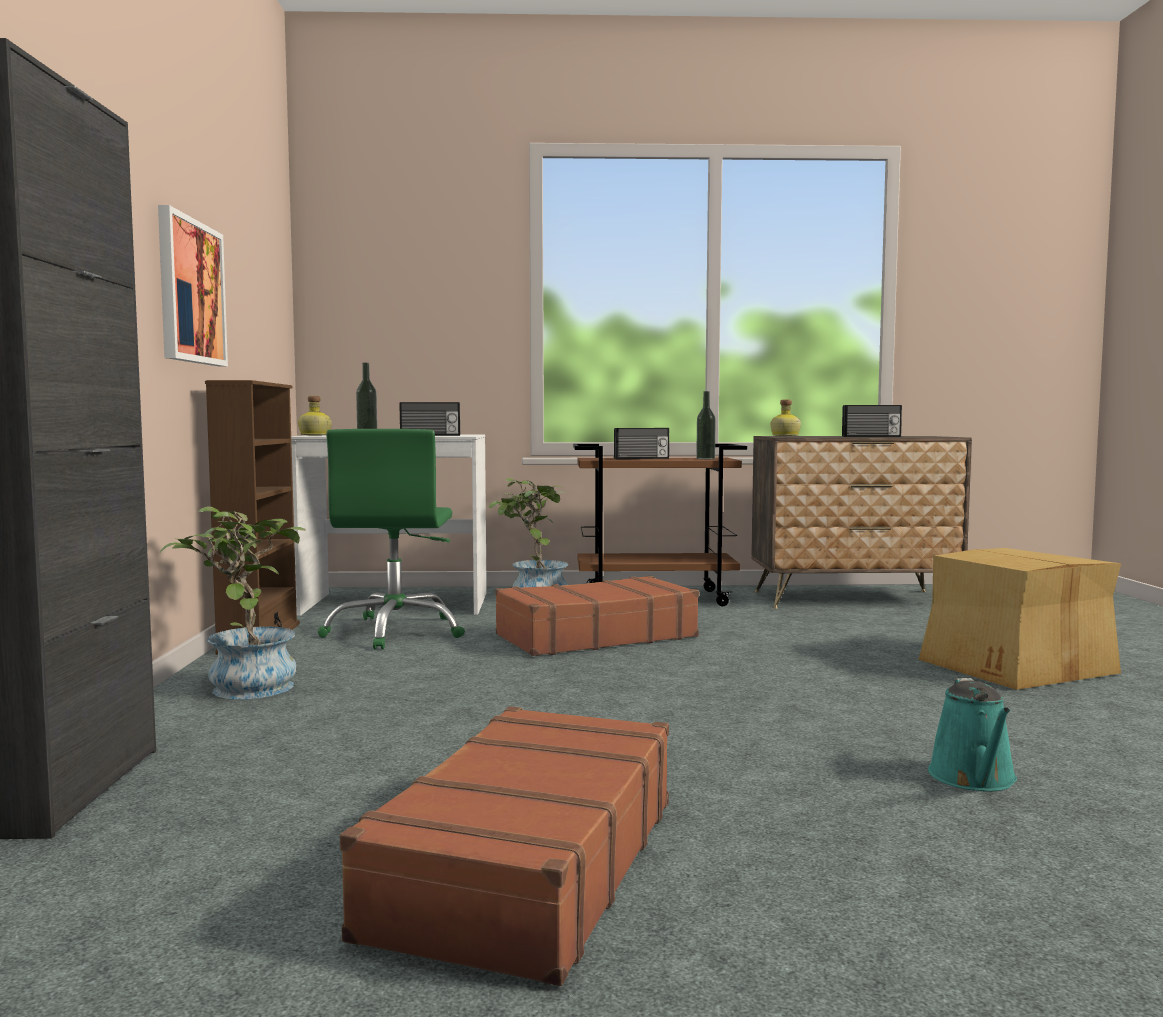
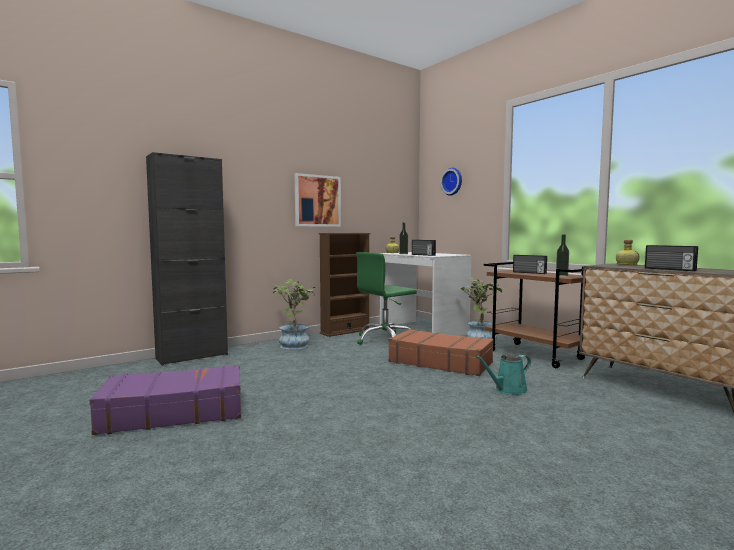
camera: 55 degrees right, 0 degrees up
brown suitcase [340,706,669,986] -> purple suitcase [89,365,241,435]
cardboard box [919,548,1121,690] -> none
turquoise watering can [928,678,1017,791] -> turquoise watering can moved to [475,354,531,395]
none -> wall clock [440,167,462,196]

